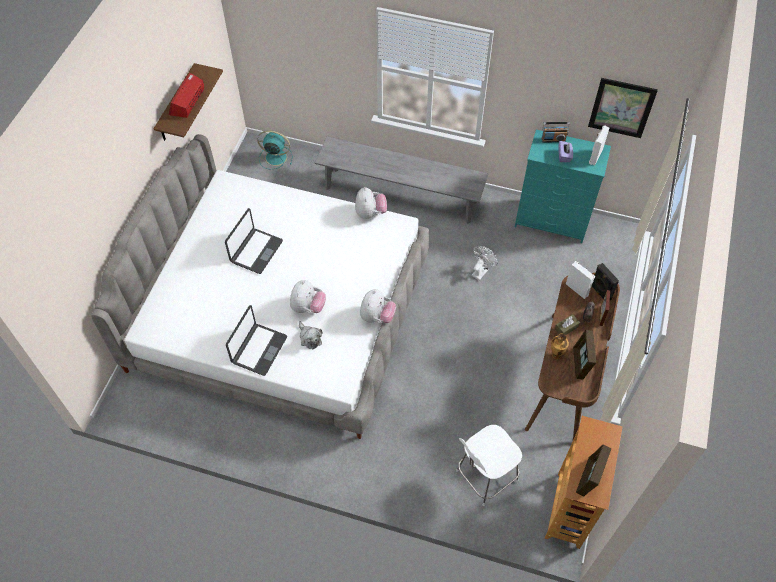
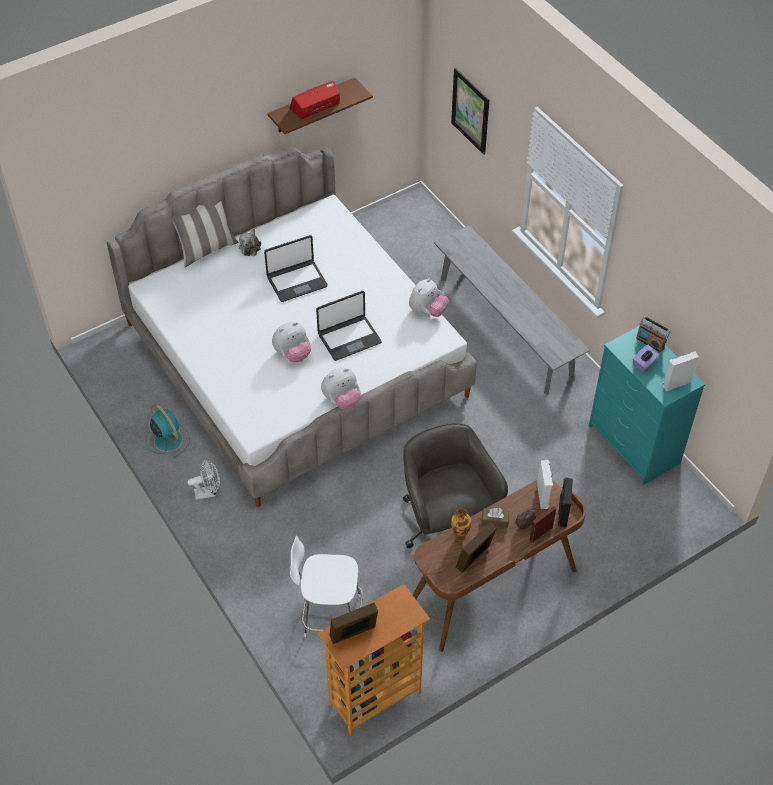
camera: 40 degrees right, 5 degrees down
laptop [226,305,287,376] -> laptop moved to [316,291,381,361]
turquoise fan [257,130,293,169] -> turquoise fan moved to [145,404,190,459]
plush toy [299,321,323,349] -> plush toy moved to [239,229,261,256]
white fan [472,246,498,280] -> white fan moved to [187,460,220,500]
picture [588,78,658,138] -> picture moved to [451,68,489,155]
none -> pillow [172,199,238,268]
none -> grey office chair [403,423,508,548]

